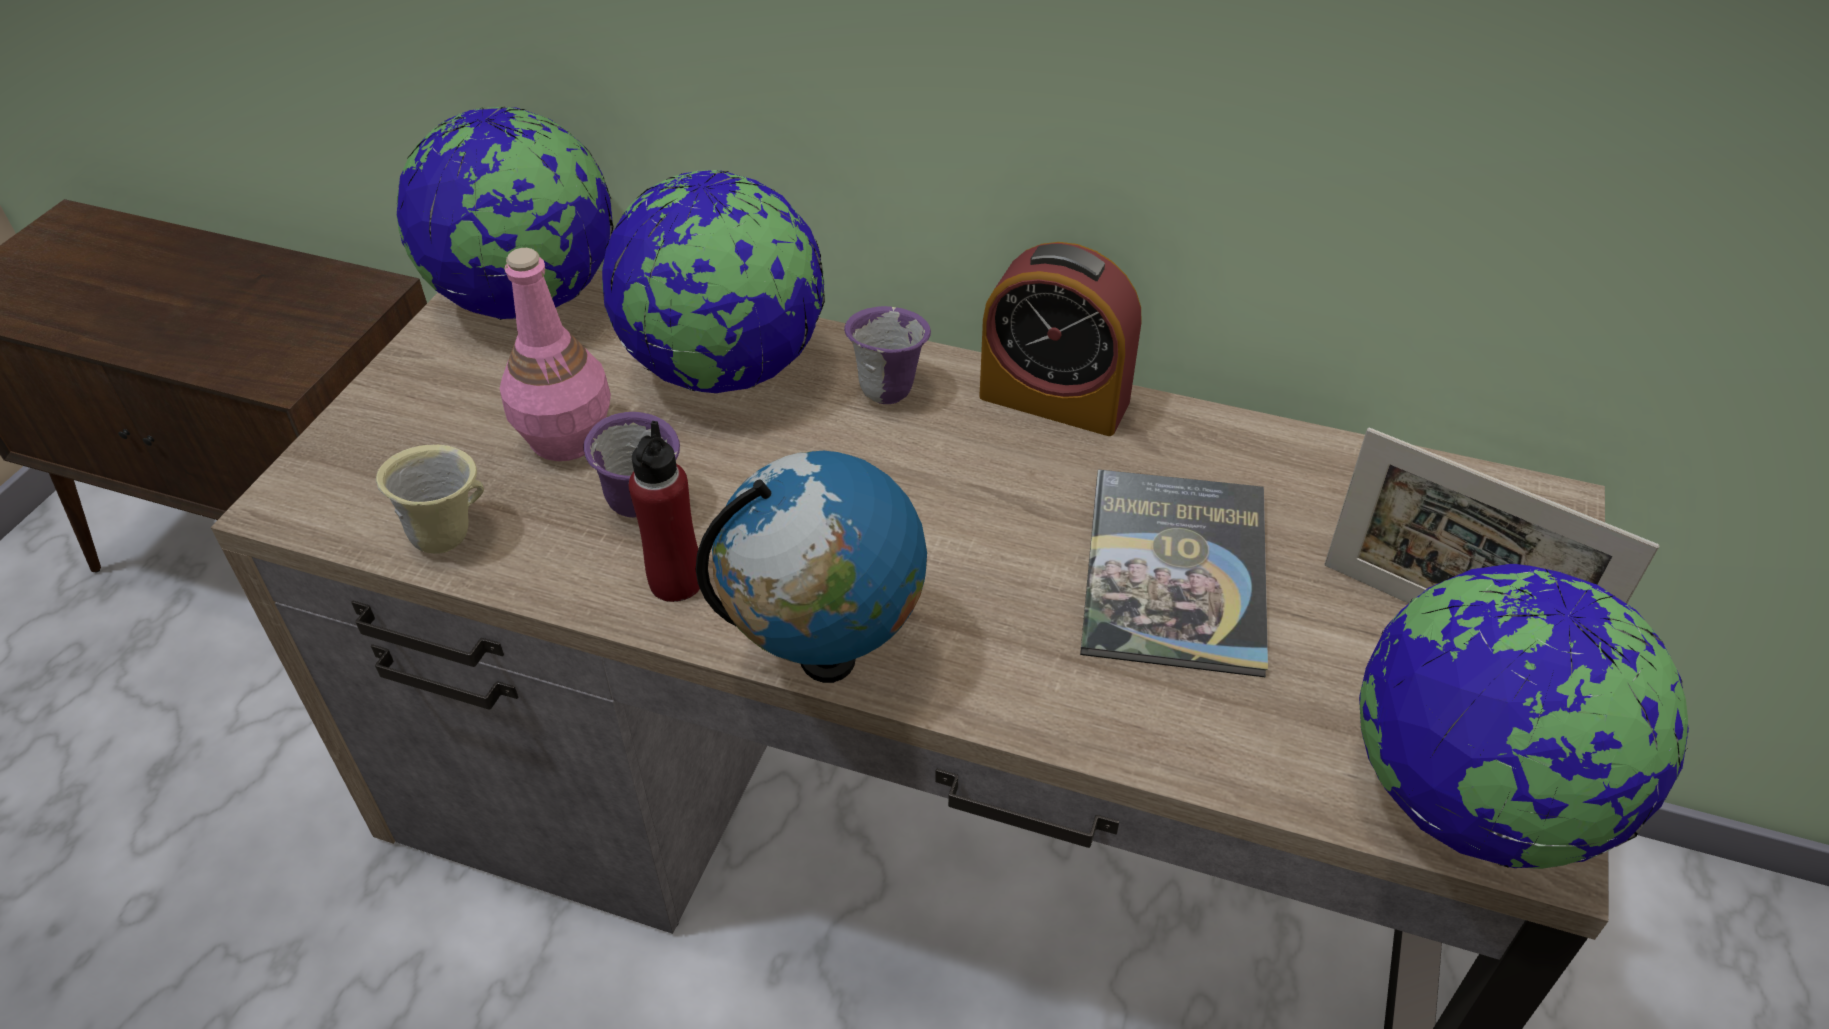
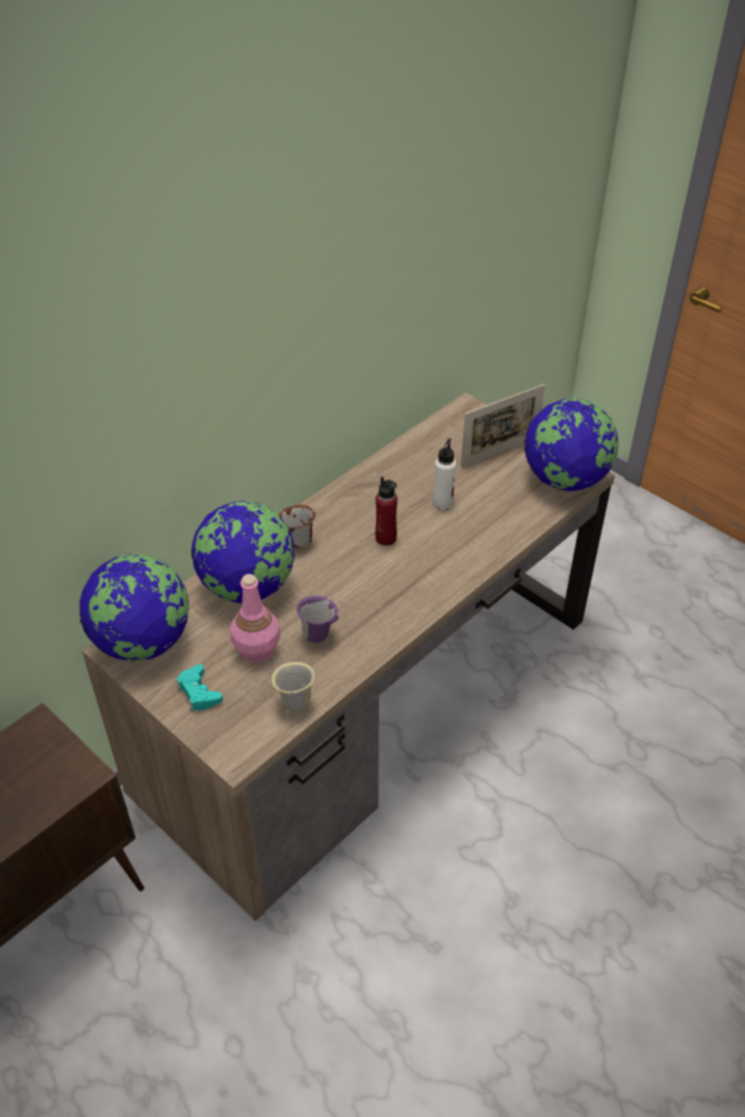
camera: 65 degrees left, 0 degrees up
red bottle [629,421,700,602] -> red bottle moved to [375,477,398,546]
globe [696,451,927,683] -> none
purple mug [844,306,931,404] -> brown mug [279,505,315,548]
alarm clock [979,242,1141,436] -> none
book [1080,470,1268,678] -> white bottle [433,438,456,510]
none -> turquoise game controller [177,664,223,711]

